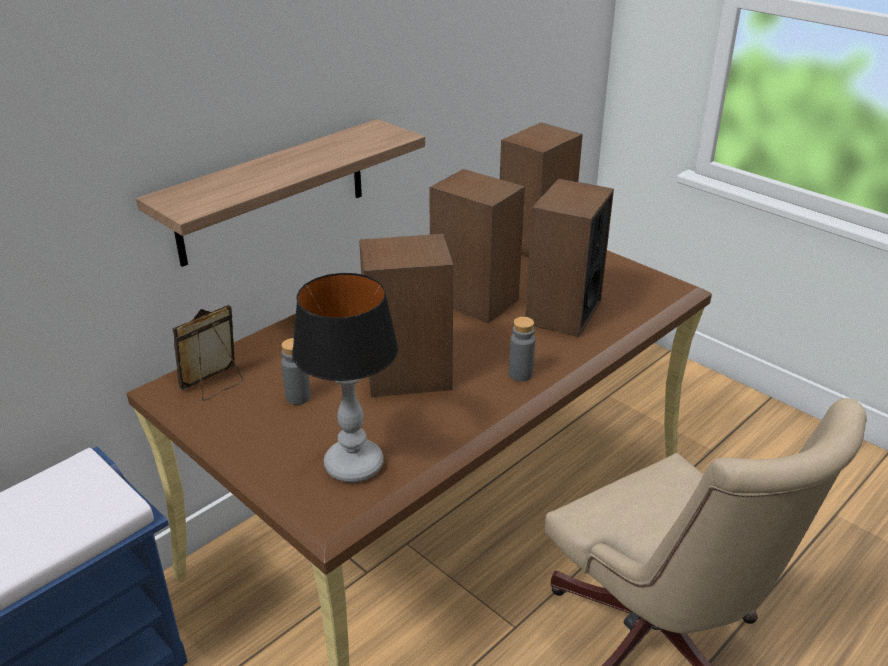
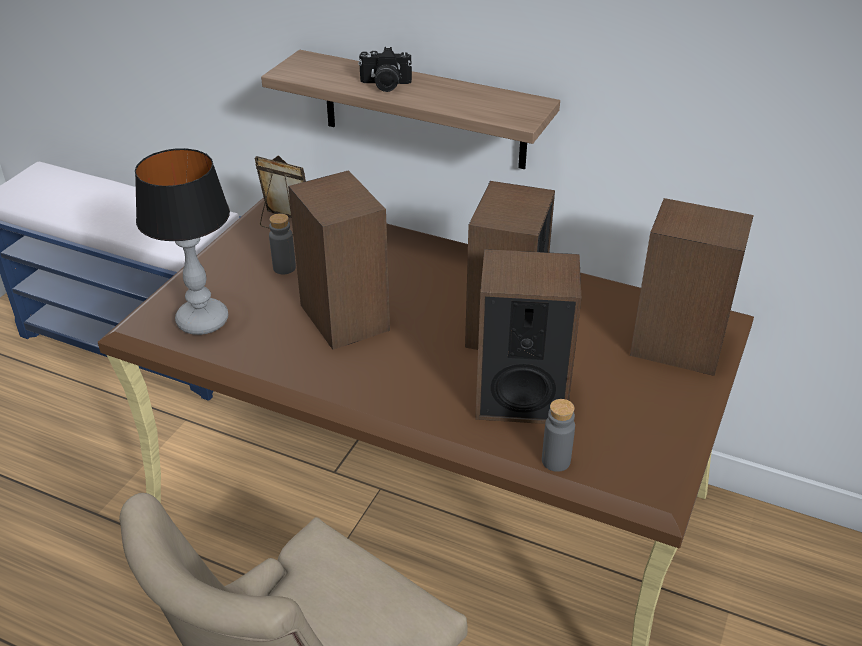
camera: 70 degrees right, 5 degrees up
grey bottle [509,317,535,381] -> grey bottle moved to [542,399,575,472]
none -> camera [358,47,412,92]

